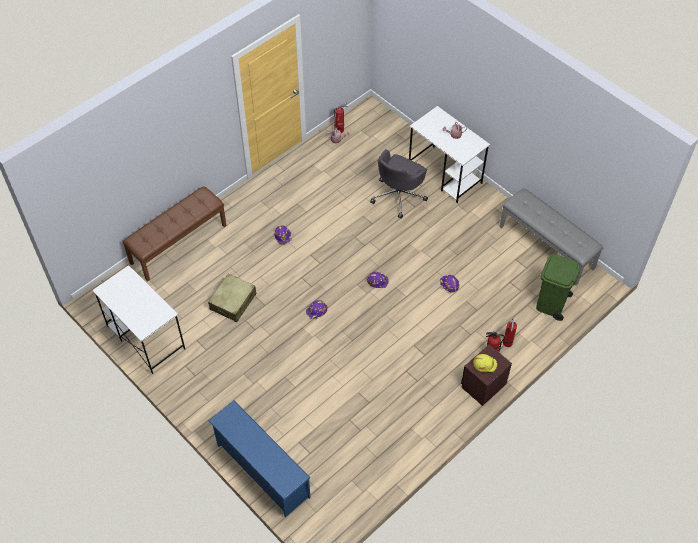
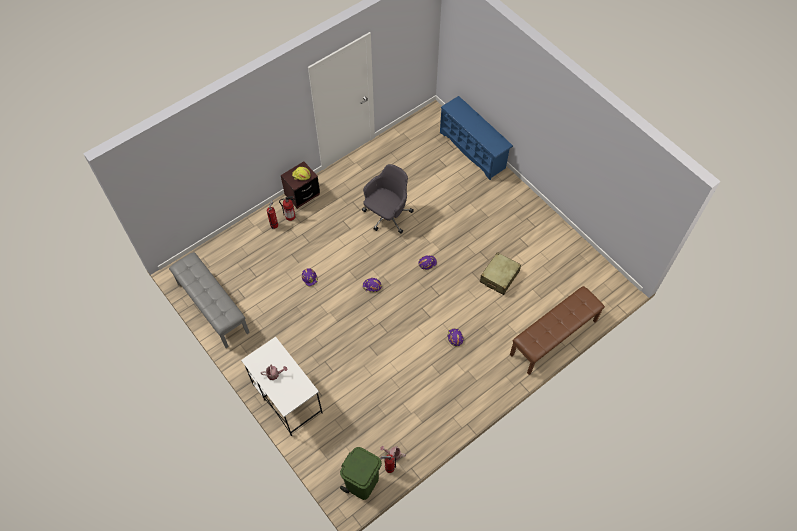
camera: 175 degrees left, 5 degrees up
white desk [92,265,185,374] -> none
grey office chair [370,149,428,219] -> grey office chair moved to [362,164,414,234]
green trash can [536,254,580,321] -> green trash can moved to [340,447,382,500]

